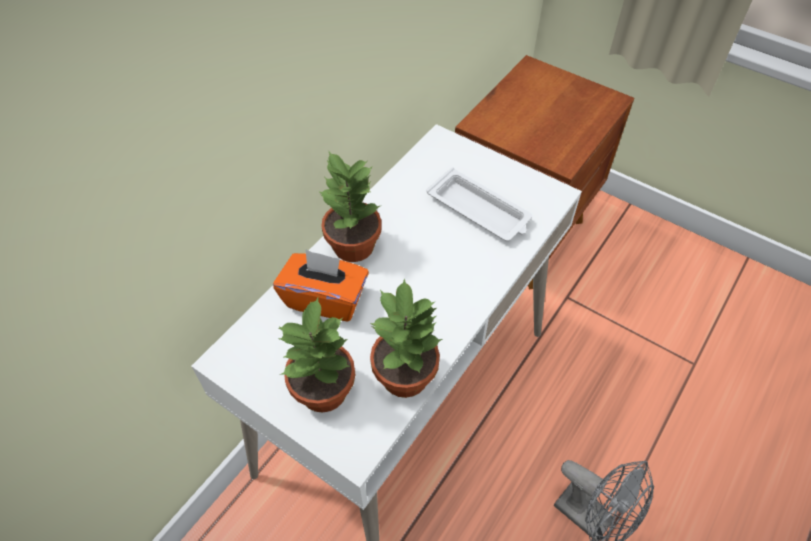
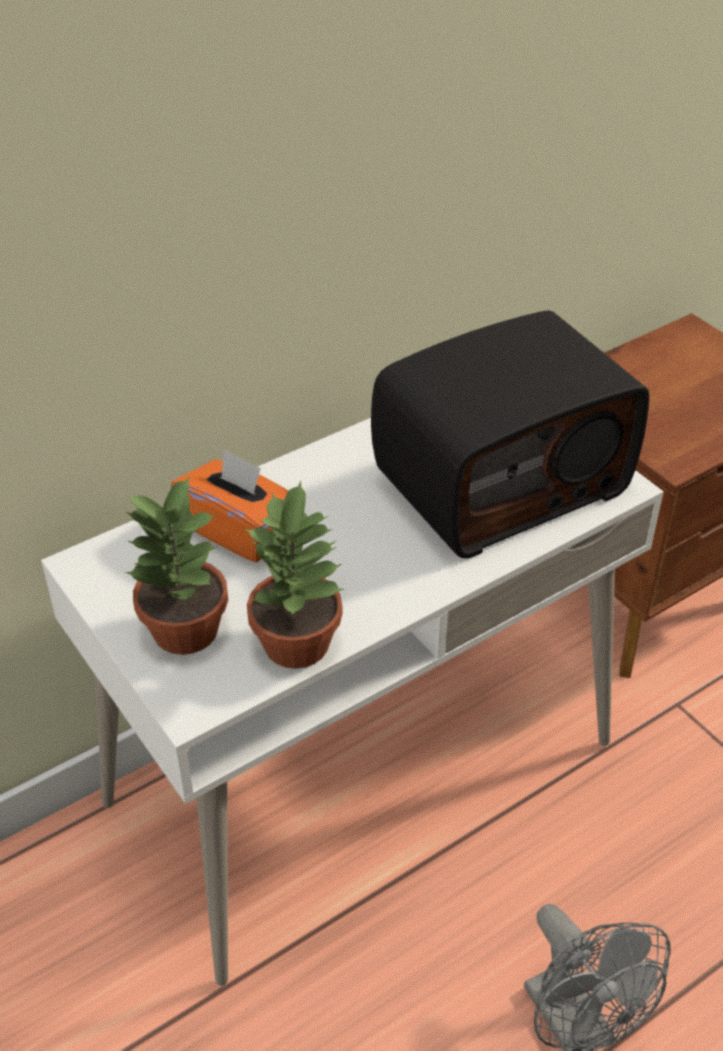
camera: 20 degrees right, 10 degrees down
potted plant [318,152,382,262] -> none
white tray [427,168,532,241] -> radio [371,310,649,558]

